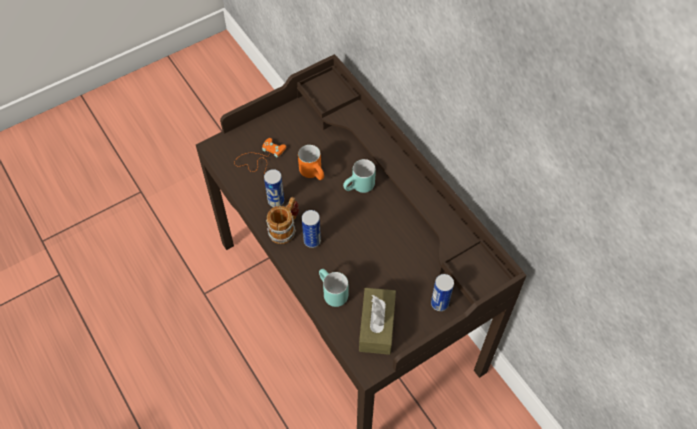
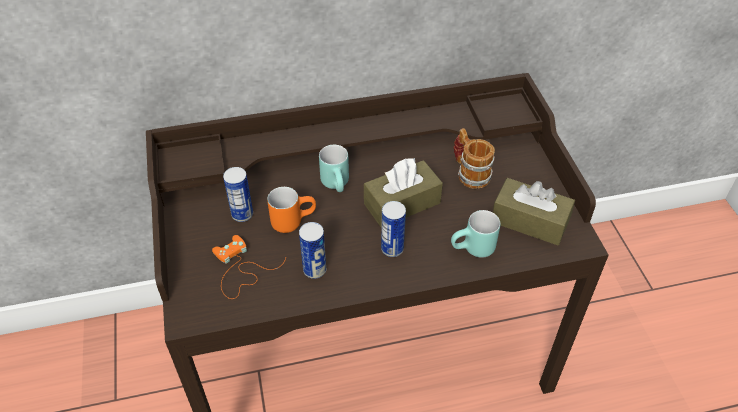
camera: 70 degrees left, 10 degrees down
mug [266,197,299,244] -> mug moved to [454,128,495,189]
can [431,274,454,311] -> can moved to [223,167,253,222]
none -> brown tissue box [364,158,443,227]

